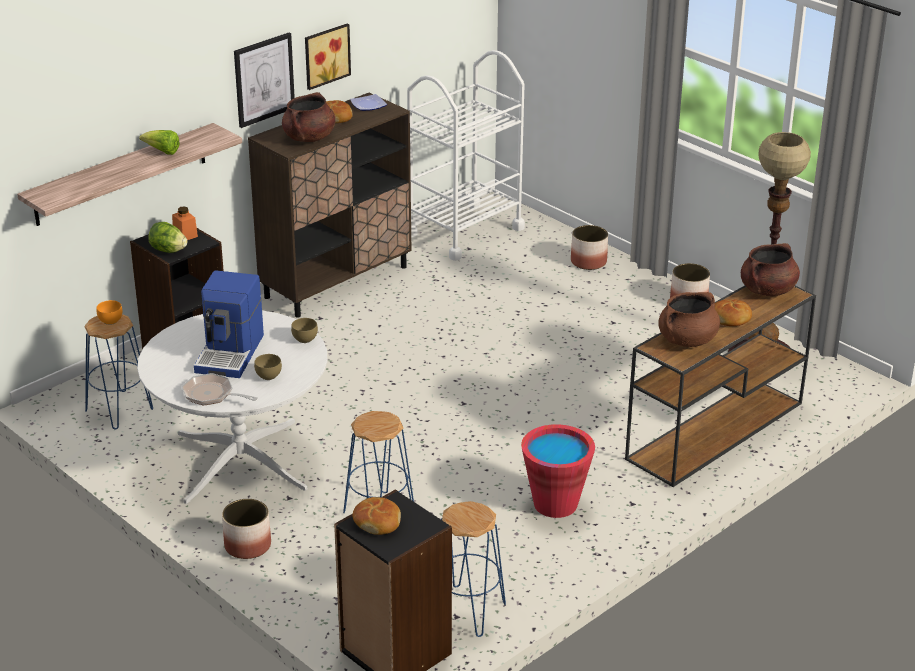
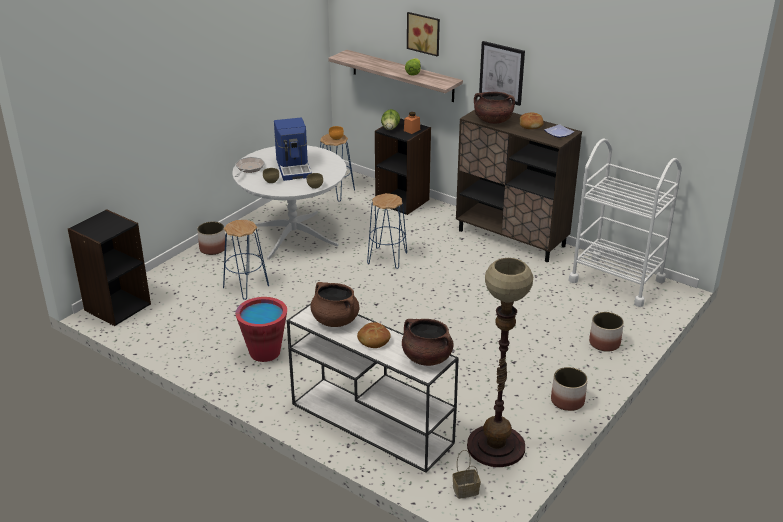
camera: 80 degrees right, 0 degrees up
coffee machine [194,270,264,378] -> coffee machine turned 105 degrees counterclockwise [274,118,312,181]
picture [305,23,351,90] -> picture moved to [407,12,440,57]
bread [352,497,401,535] -> none
blue stool [441,501,506,637] -> blue stool moved to [367,193,407,269]
brown console table [625,286,816,487] -> white console table [287,303,459,473]
none -> basket [452,450,481,499]

